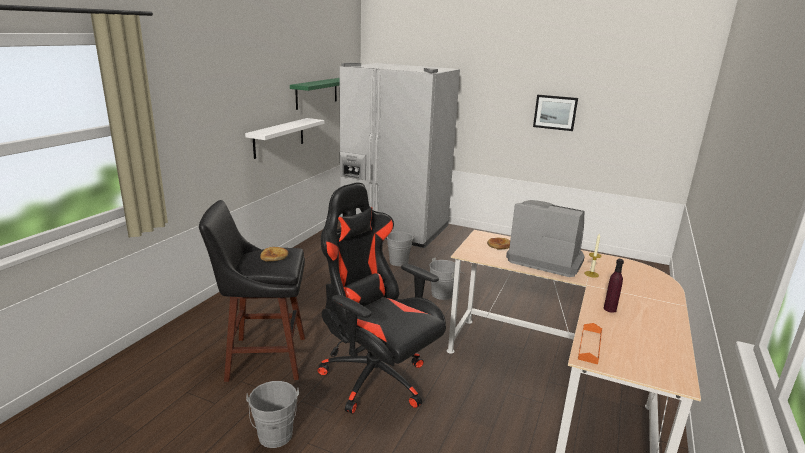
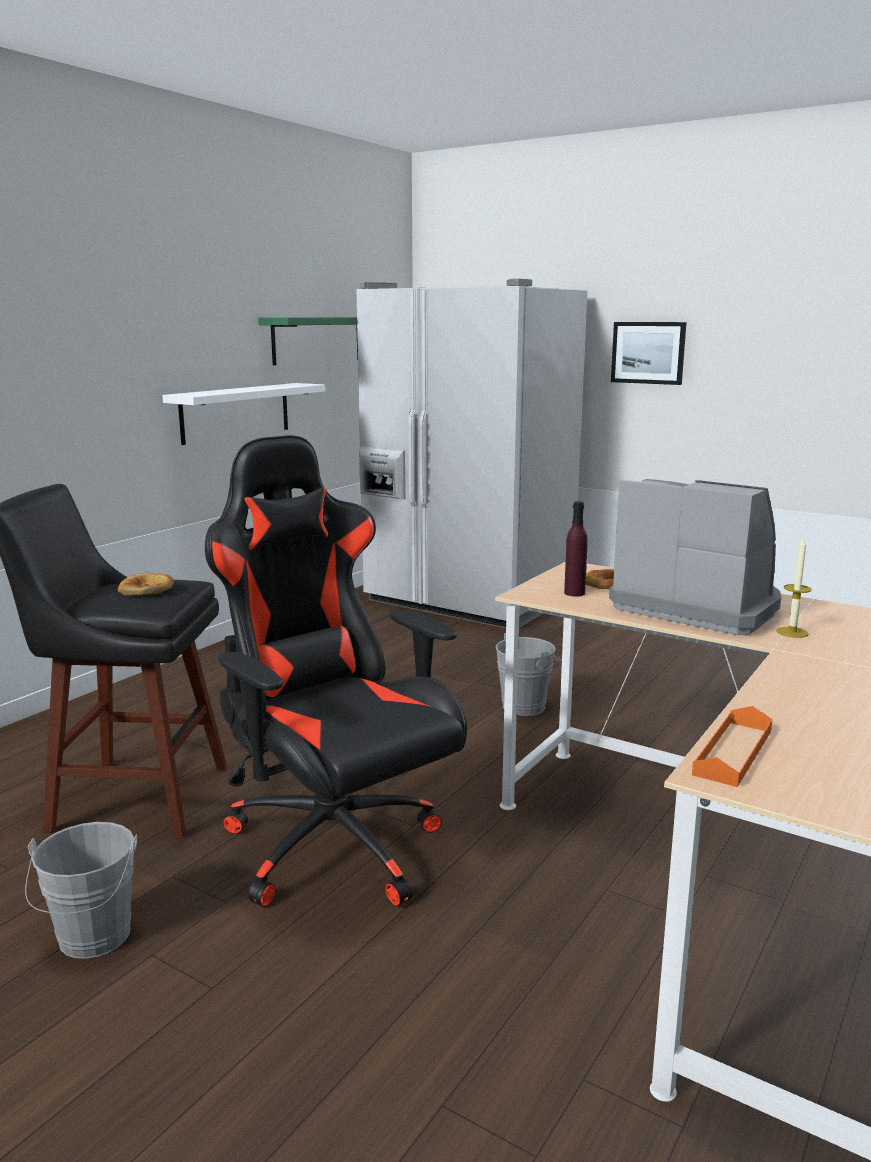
camera: 10 degrees right, 5 degrees down
grey bucket [387,231,414,266] -> none
picture [533,95,578,131] -> picture moved to [611,322,687,385]
purple bottle [604,259,624,313] -> purple bottle moved to [564,501,588,597]

